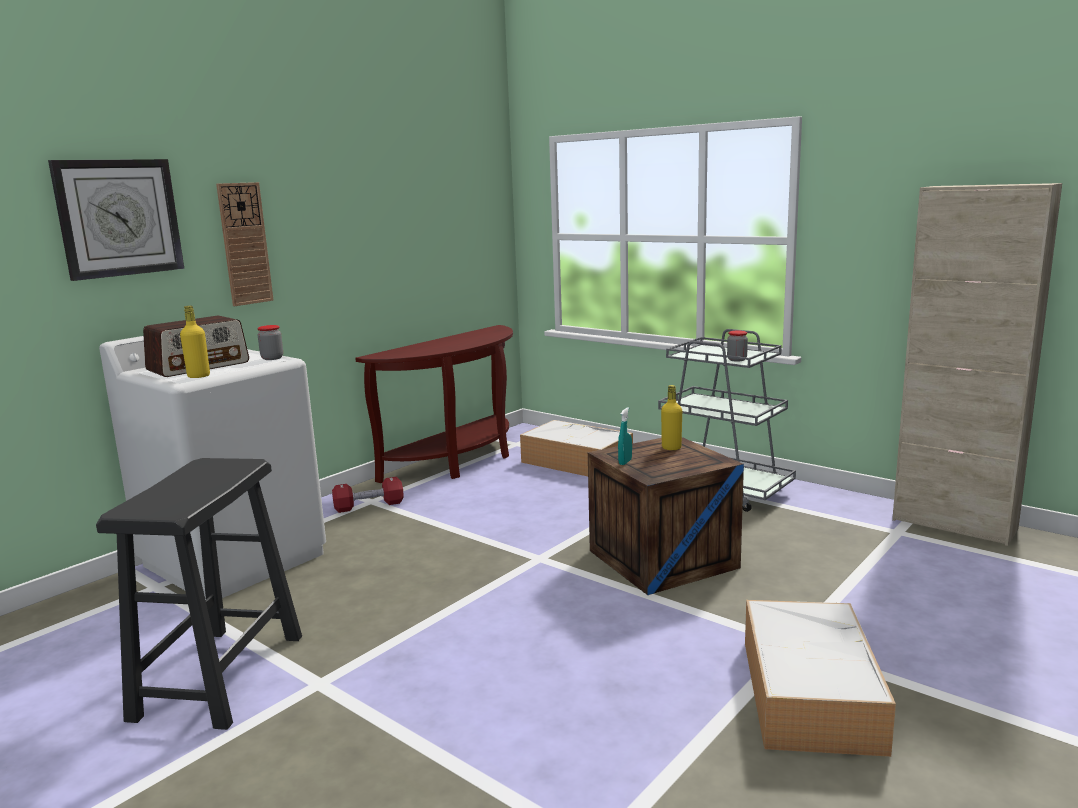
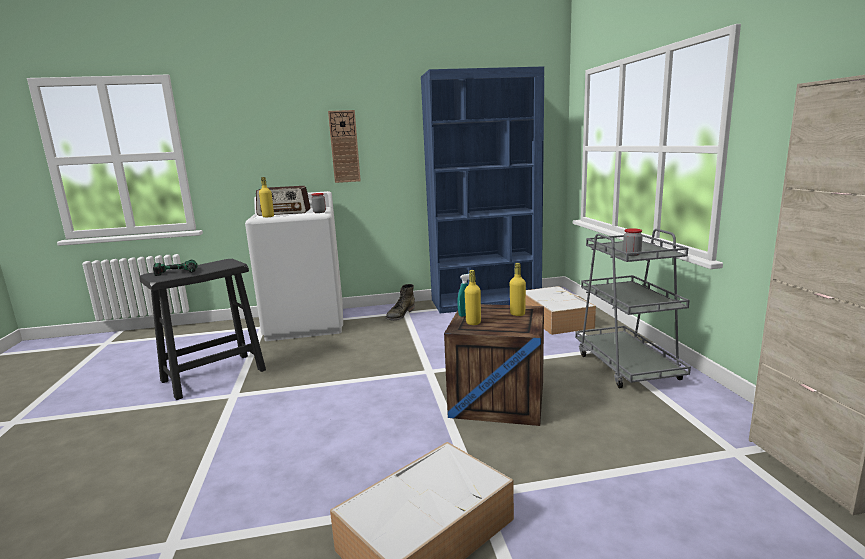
camera: 40 degrees right, 0 degrees up
wall clock [48,159,184,281] -> none
red dumbbell [332,477,404,513] -> green boot [385,284,415,321]
brown console table [355,325,513,483] -> blue bookcase [421,66,544,313]
none -> power drill [153,260,197,276]
none -> yellow bottle [465,270,481,325]

